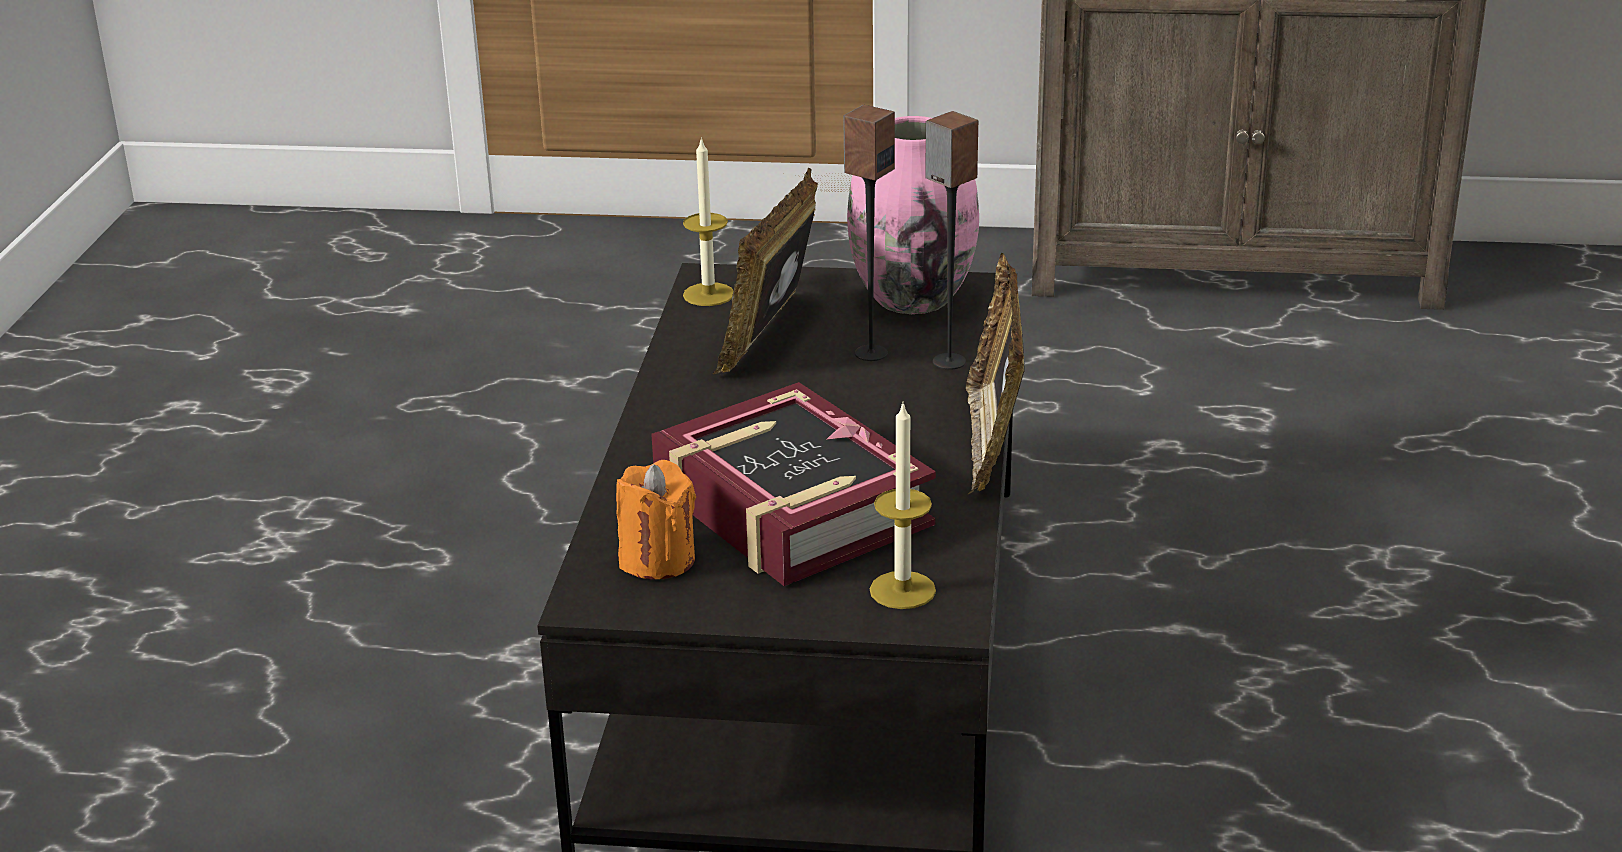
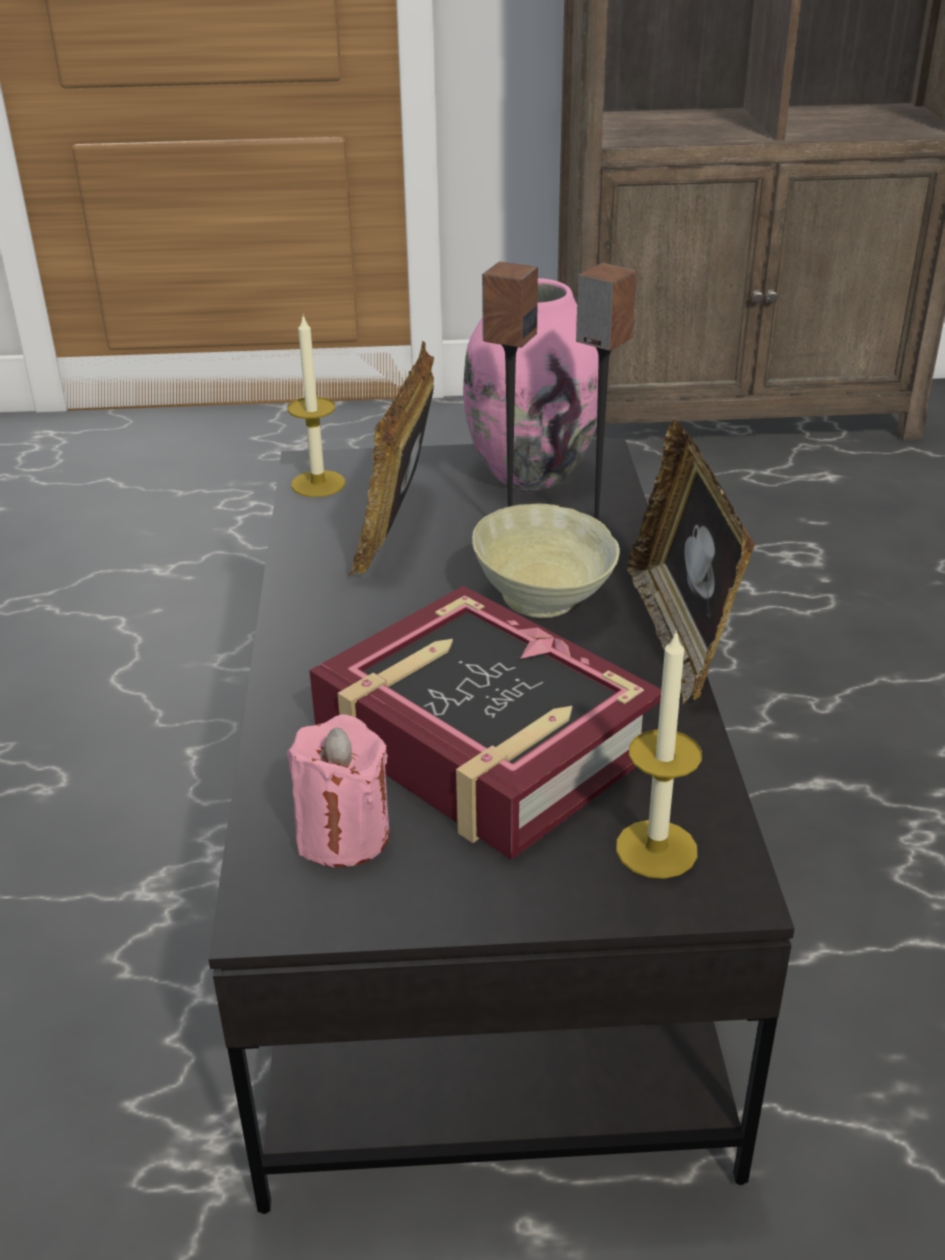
camera: 10 degrees left, 5 degrees up
orange candle [616,460,696,579] -> pink candle [287,715,390,867]
none -> beige bowl [472,504,620,618]

